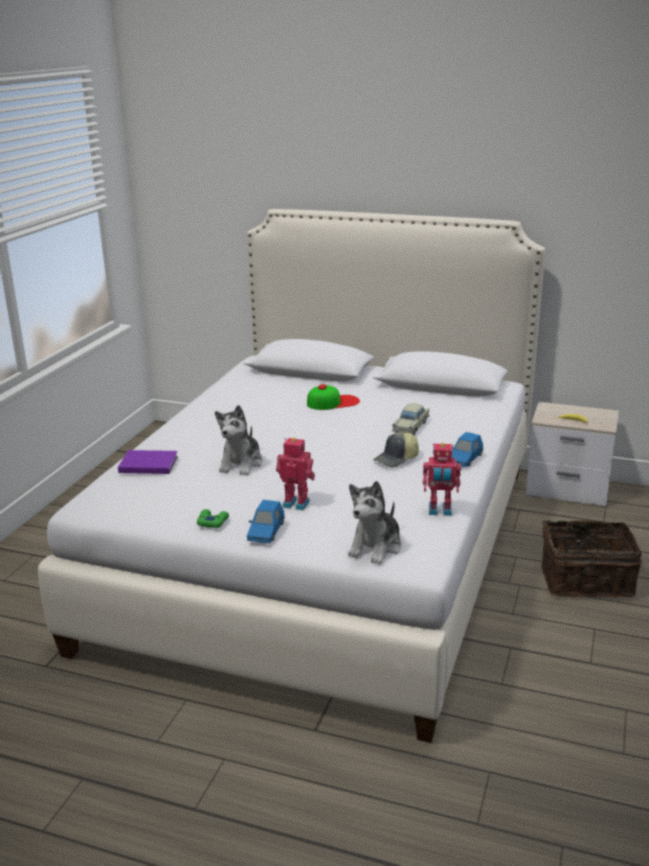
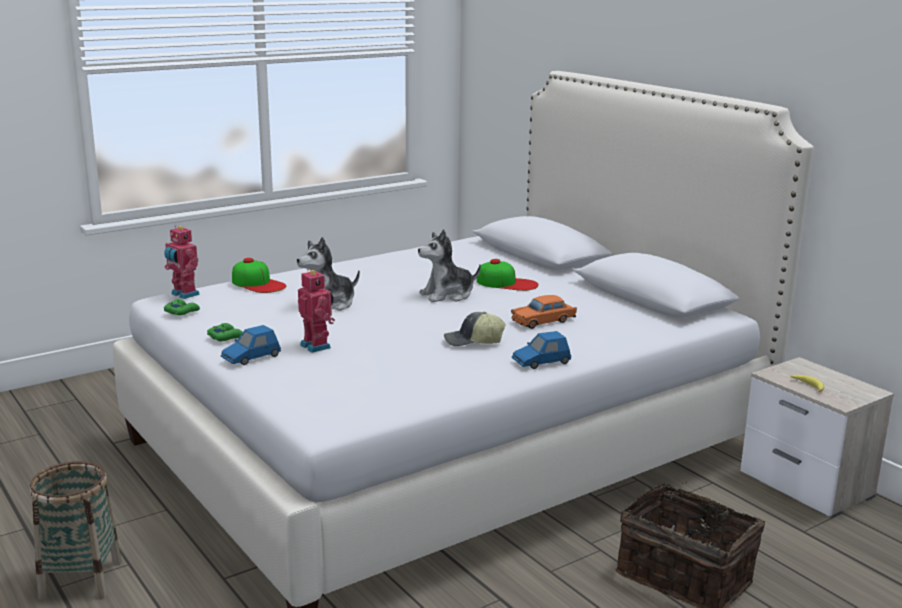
camera: 35 degrees right, 5 degrees down
purple book [118,450,178,474] -> cap [232,258,286,293]
plush toy [348,481,402,565] -> plush toy moved to [418,229,481,302]
beige toy car [392,403,429,435] -> orange toy car [511,295,577,329]
toy robot [423,443,461,516] -> toy robot moved to [164,226,200,299]
none -> basket [29,461,122,600]
none -> green game controller [164,299,200,315]

